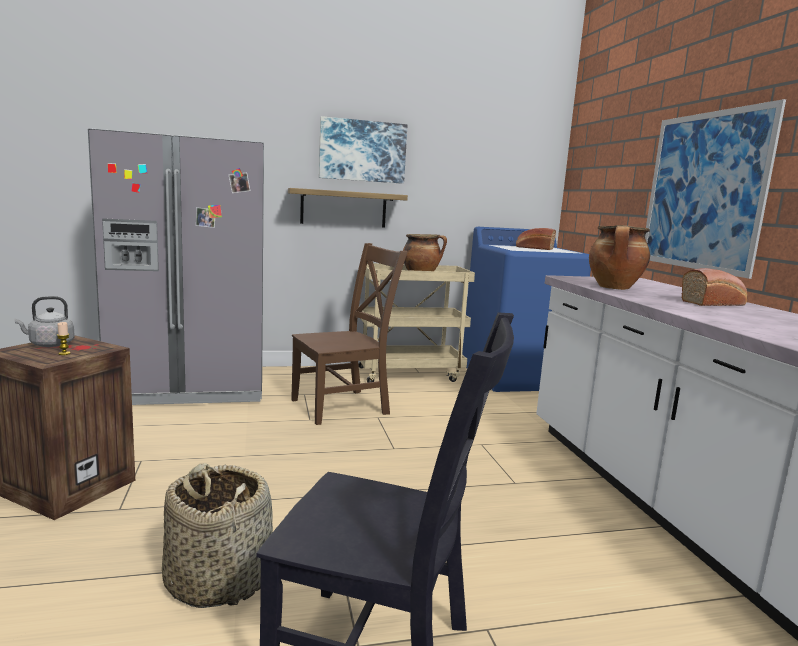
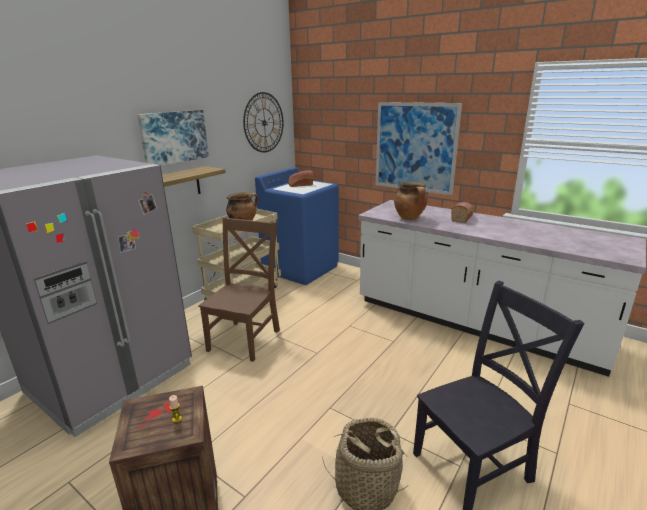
camera: 40 degrees left, 10 degrees up
grey kettle [14,296,75,347] -> none
none -> wall clock [243,92,284,153]

